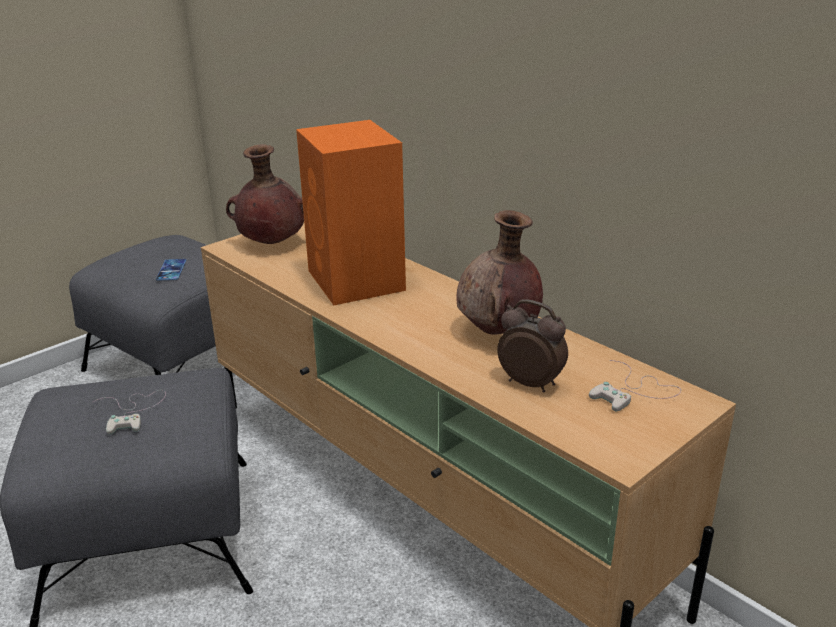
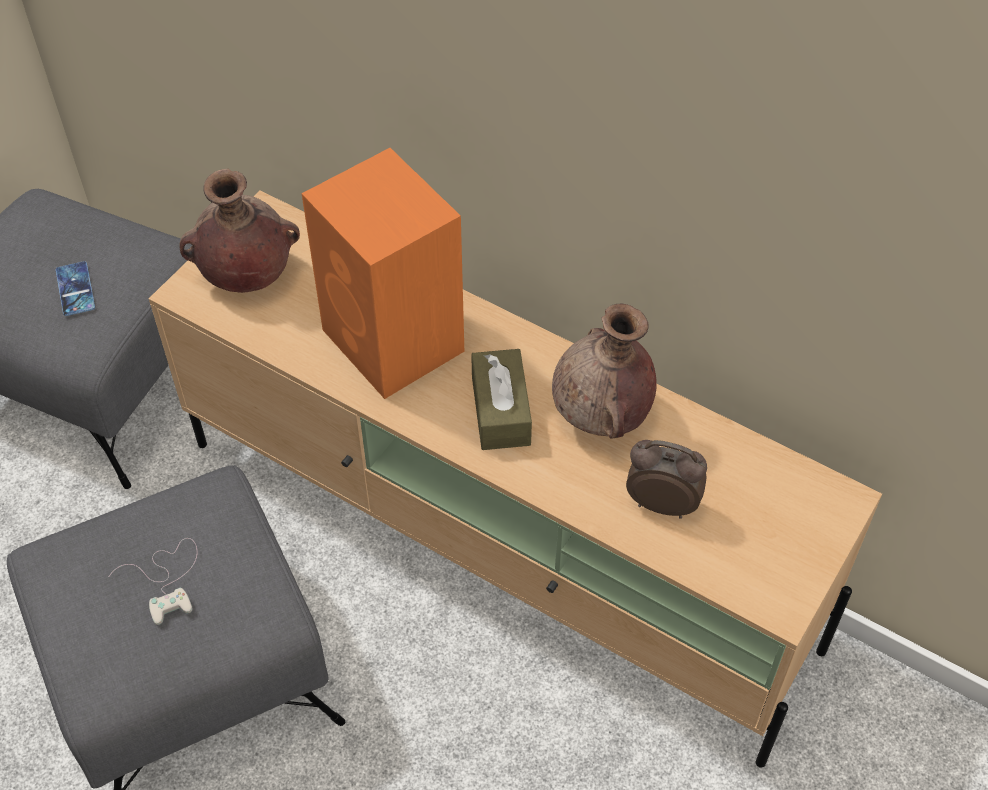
camera: 15 degrees left, 25 degrees up
white game controller [589,360,681,412] -> none
none -> brown tissue box [471,349,532,450]

